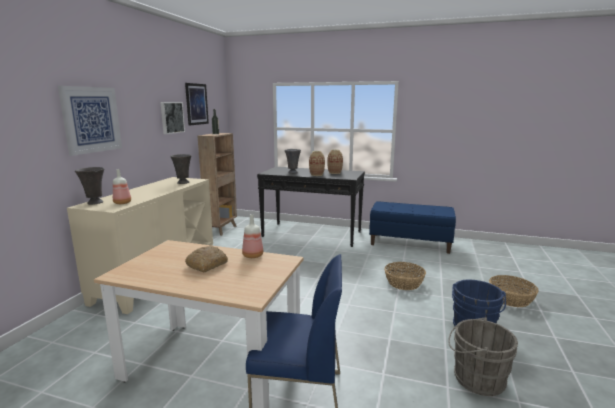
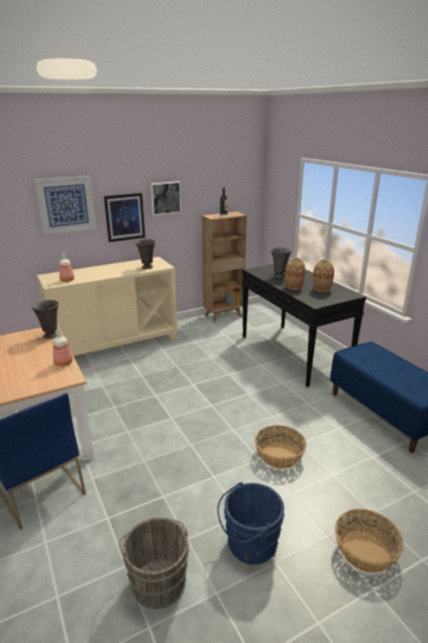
camera: 45 degrees right, 10 degrees up
grey vase [75,167,104,205] -> grey vase moved to [31,300,59,339]
picture [185,83,209,126] -> picture moved to [104,193,145,242]
bread [185,246,228,272] -> none

